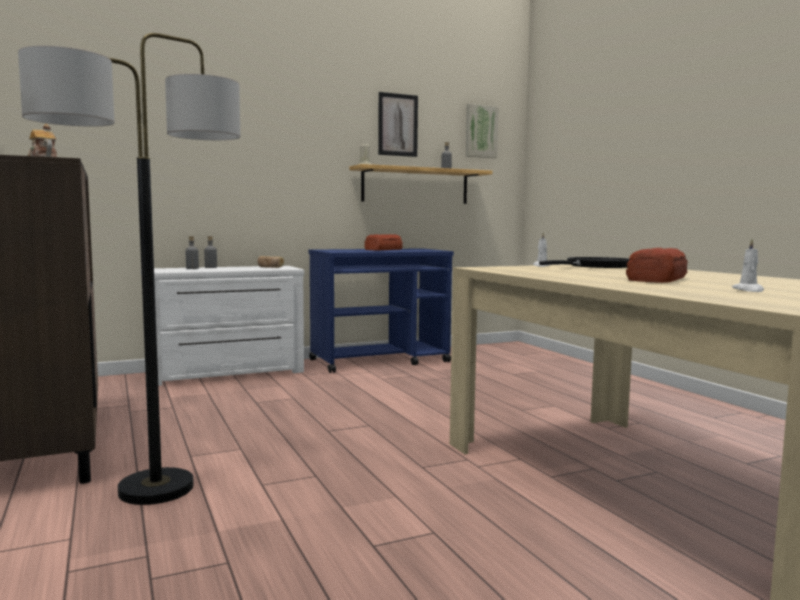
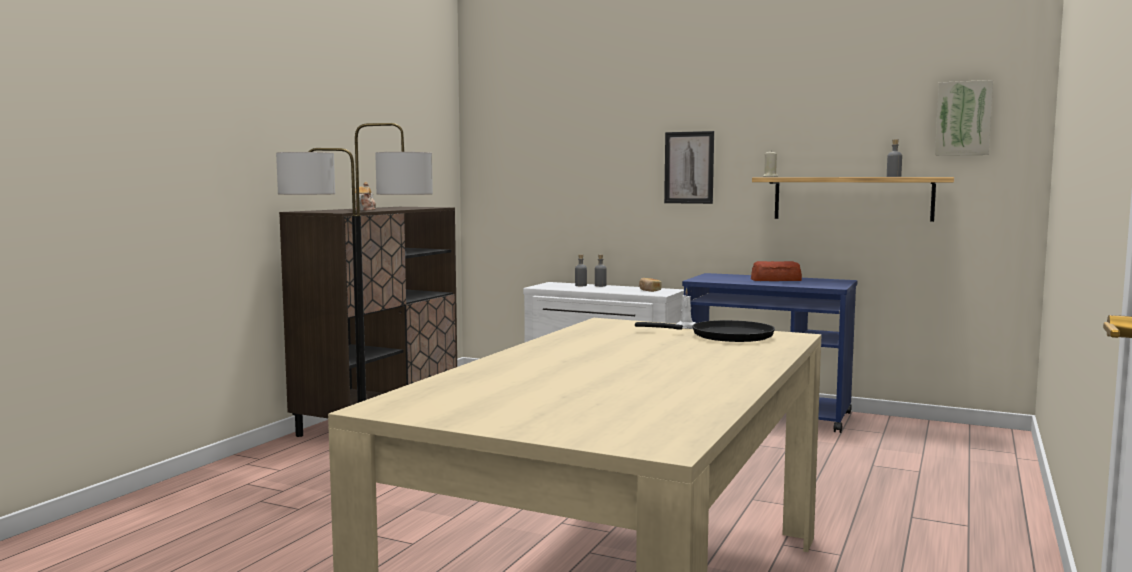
camera: 50 degrees right, 0 degrees up
picture [378,92,418,157] -> picture moved to [664,131,714,204]
bread [626,248,688,283] -> none
white candle [732,239,764,292] -> none

